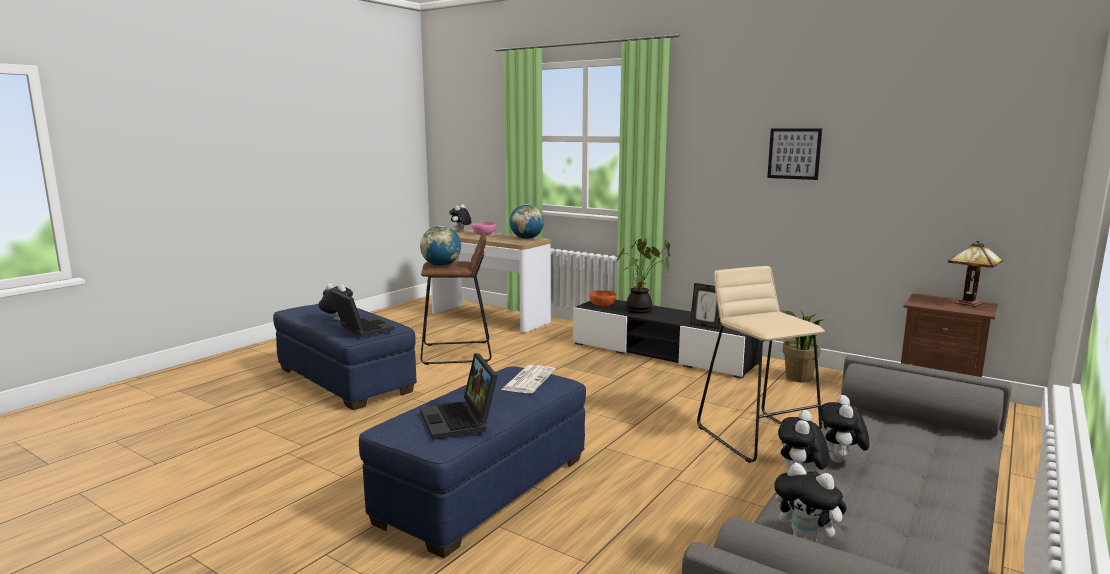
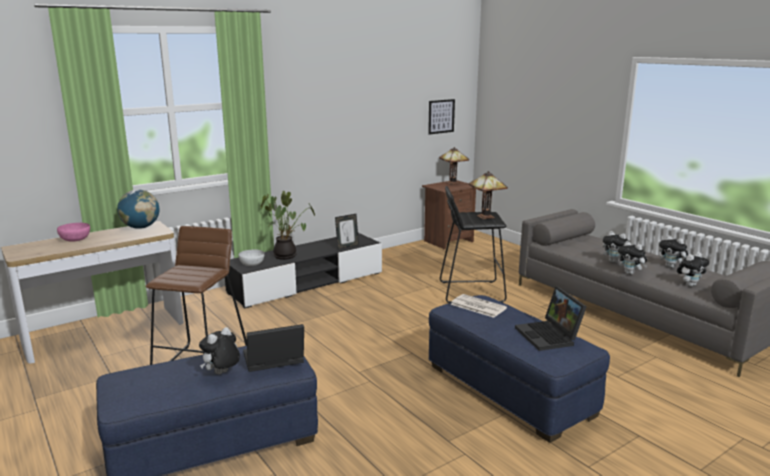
camera: 70 degrees left, 5 degrees up
globe [420,226,461,266] -> none
laptop [420,353,498,440] -> laptop turned 75 degrees clockwise [515,287,587,351]
plush toy [449,204,472,232] -> plush toy moved to [659,235,688,268]
orange bowl [589,290,616,307] -> white bowl [239,250,264,266]
beige stool [697,266,825,463] -> black stool [440,186,507,303]
picture [767,128,822,180] -> picture moved to [428,99,455,135]
potted plant [782,309,822,382] -> none
none -> table lamp [469,171,508,219]

